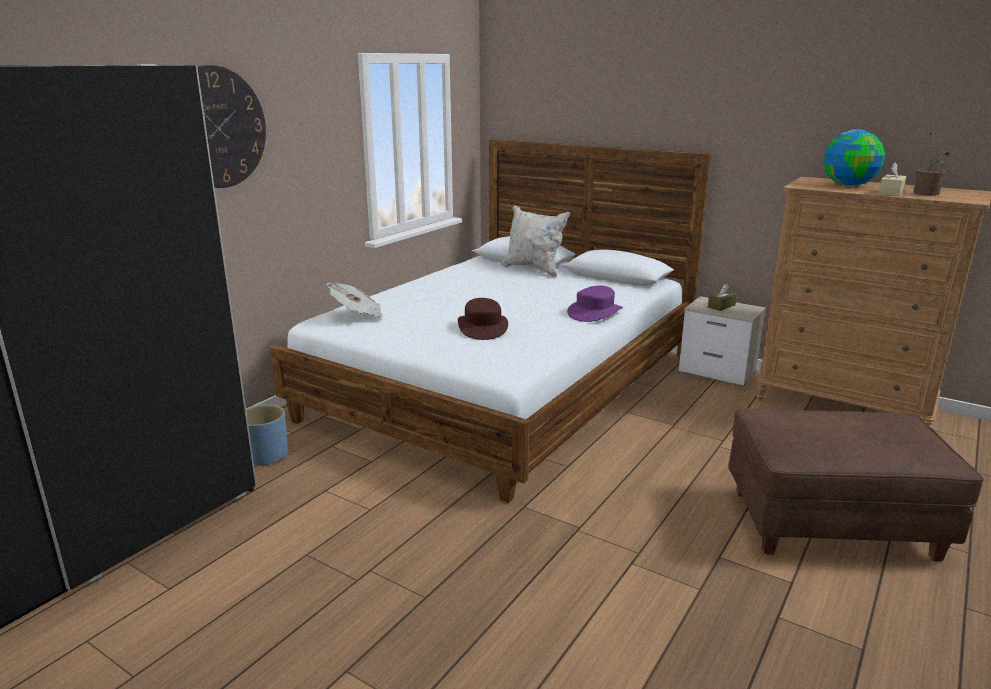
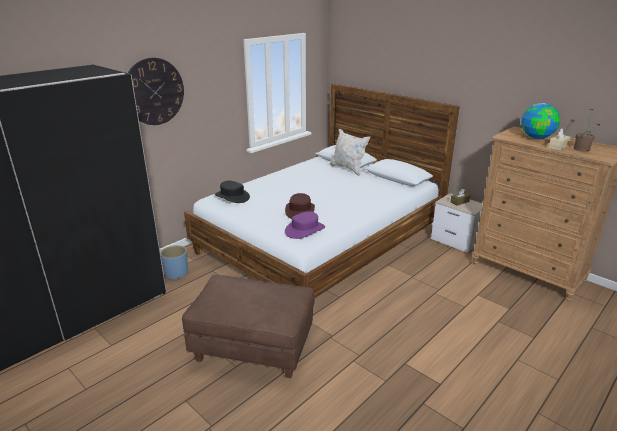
camera: 10 degrees right, 5 degrees up
newspaper [327,283,383,318] -> black hat [215,181,250,203]
purple hat [567,286,623,322] -> purple hat moved to [285,211,325,239]
brown ottoman [728,409,984,561] -> brown ottoman moved to [182,275,314,378]

